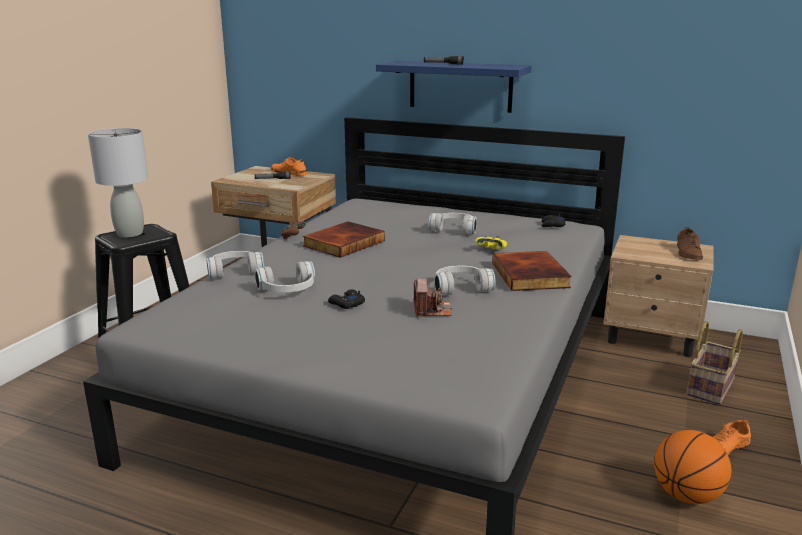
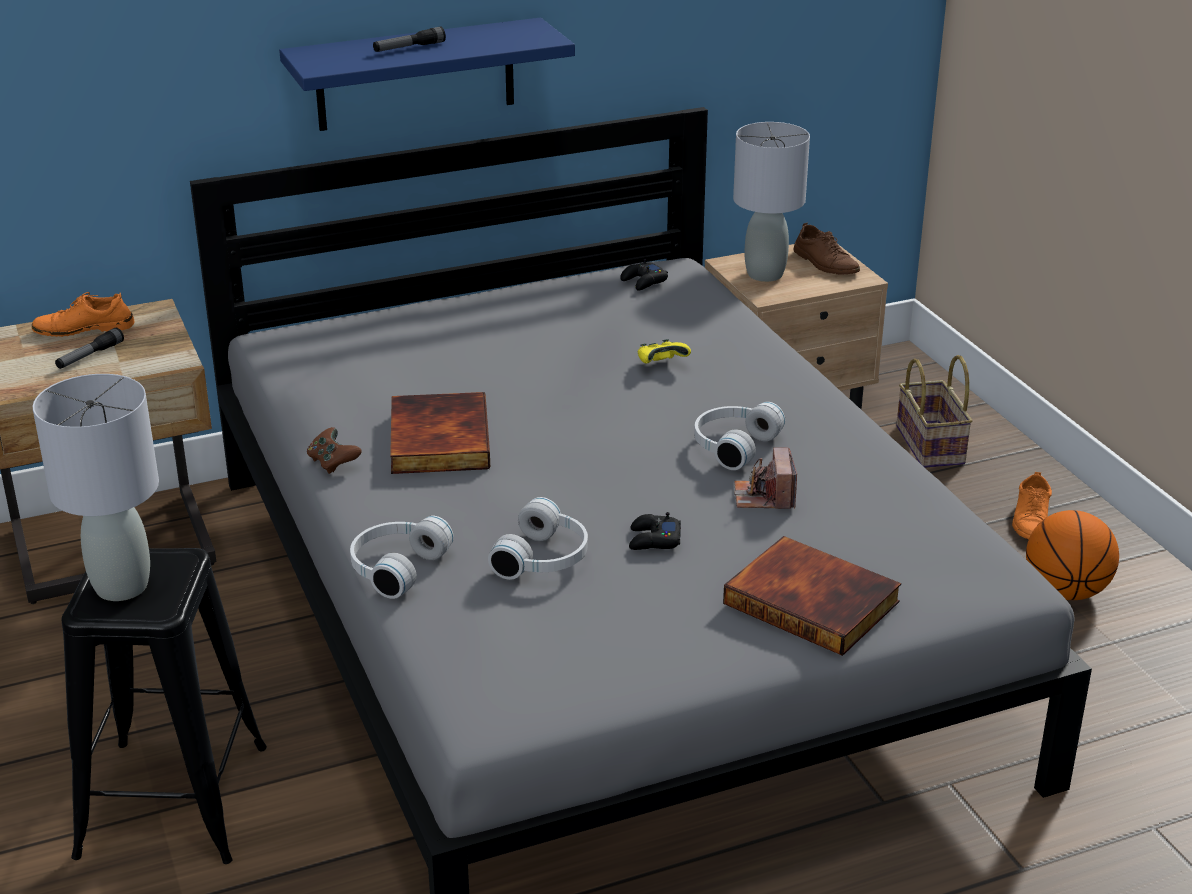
camera: 45 degrees left, 10 degrees up
camera [414,278,452,317] -> camera turned 135 degrees counterclockwise [734,447,797,509]
white headphones [429,213,477,234] -> none
book [492,251,572,291] -> book moved to [723,536,901,656]
none -> grey table lamp [733,122,810,282]

